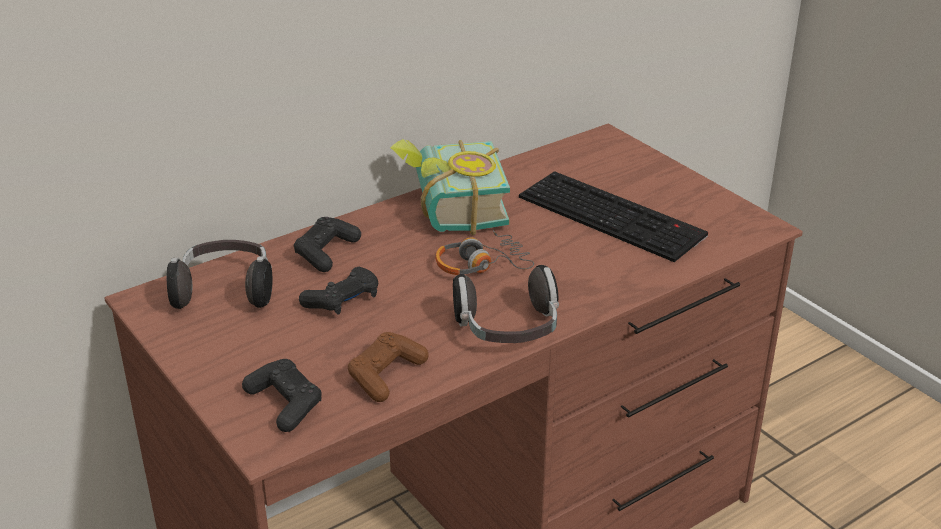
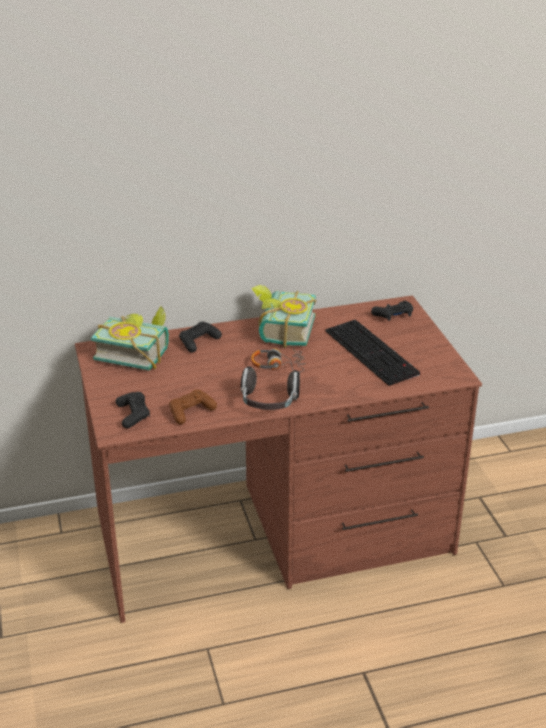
camera: 20 degrees right, 0 degrees up
headphones [167,240,272,309] -> book [91,306,169,370]
black game controller [299,267,378,315] -> black game controller moved to [371,301,413,321]

